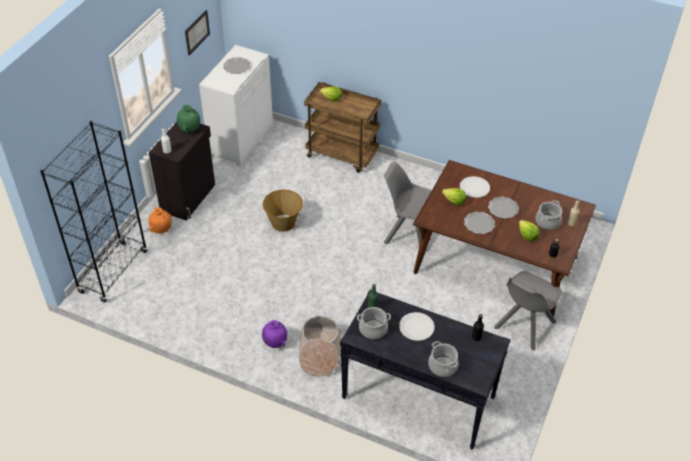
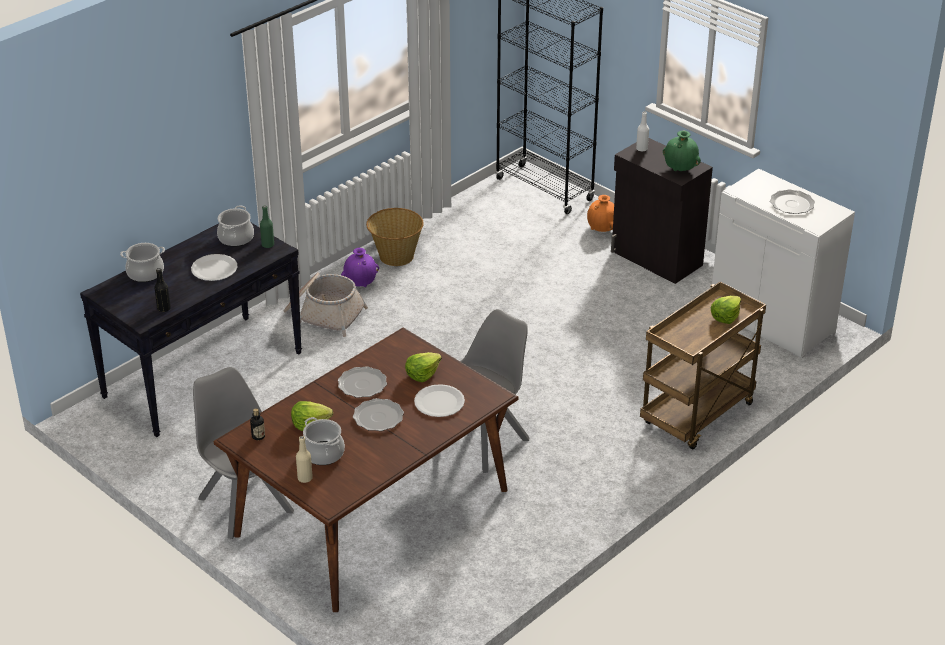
camera: 110 degrees right, 10 degrees down
picture [185,10,210,56] -> none
basket [263,190,303,232] -> basket moved to [366,208,424,266]

